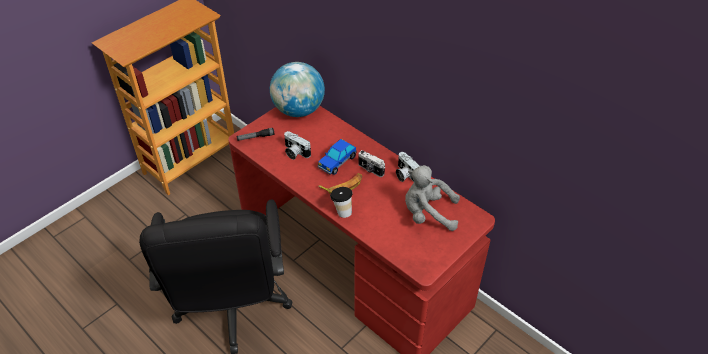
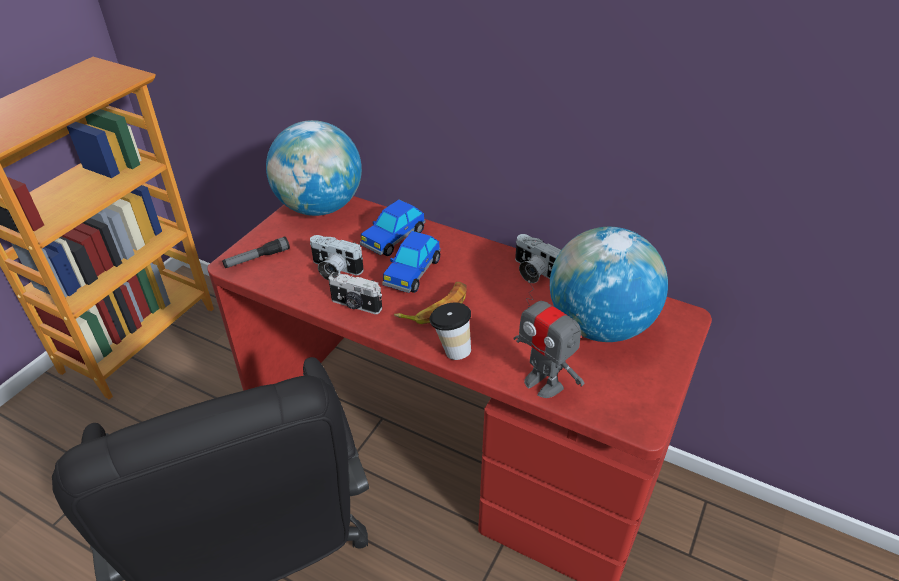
camera: 15 degrees left, 5 degrees down
camera [358,150,385,177] -> camera moved to [328,272,382,314]
grey plush toy [405,165,460,231] -> globe [550,227,668,342]
none -> toy car [360,199,426,256]
none -> toy robot [514,280,584,398]

